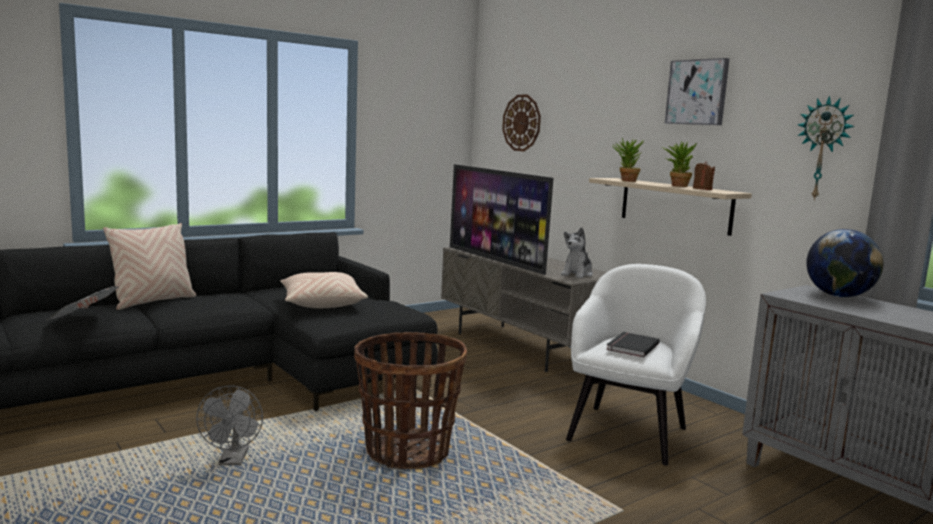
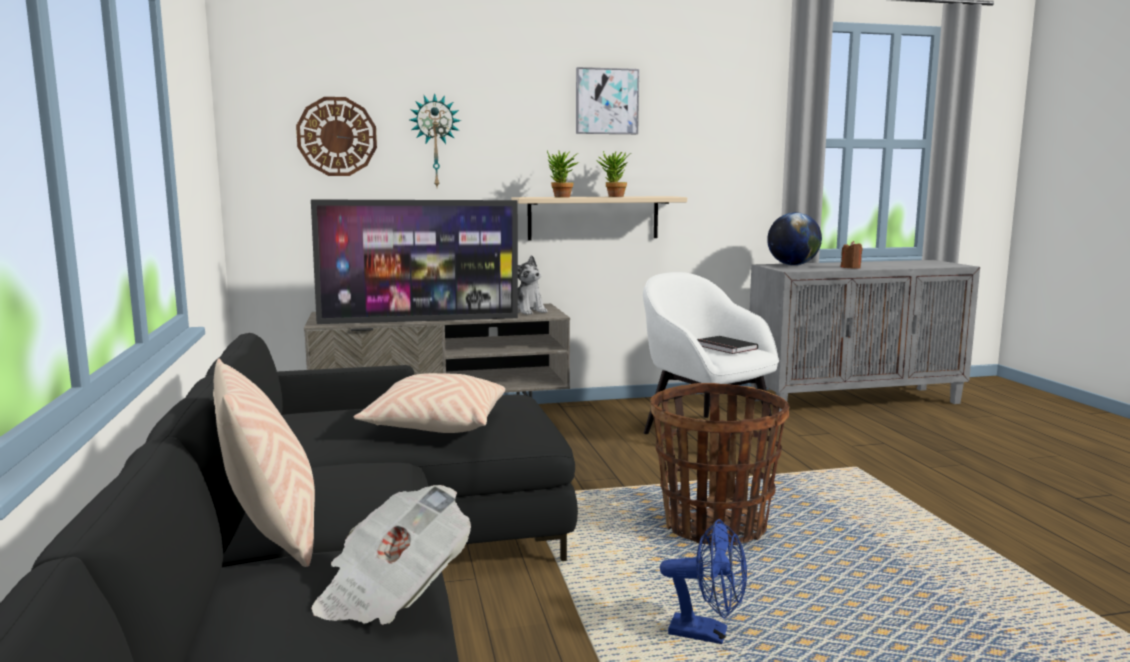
camera: 65 degrees left, 0 degrees up
grey fan [196,385,263,465] -> blue fan [660,519,747,644]
brown candle [693,161,715,190] -> brown candle moved to [841,241,863,269]
wall clock [797,96,855,201] -> wall clock moved to [409,93,461,187]

